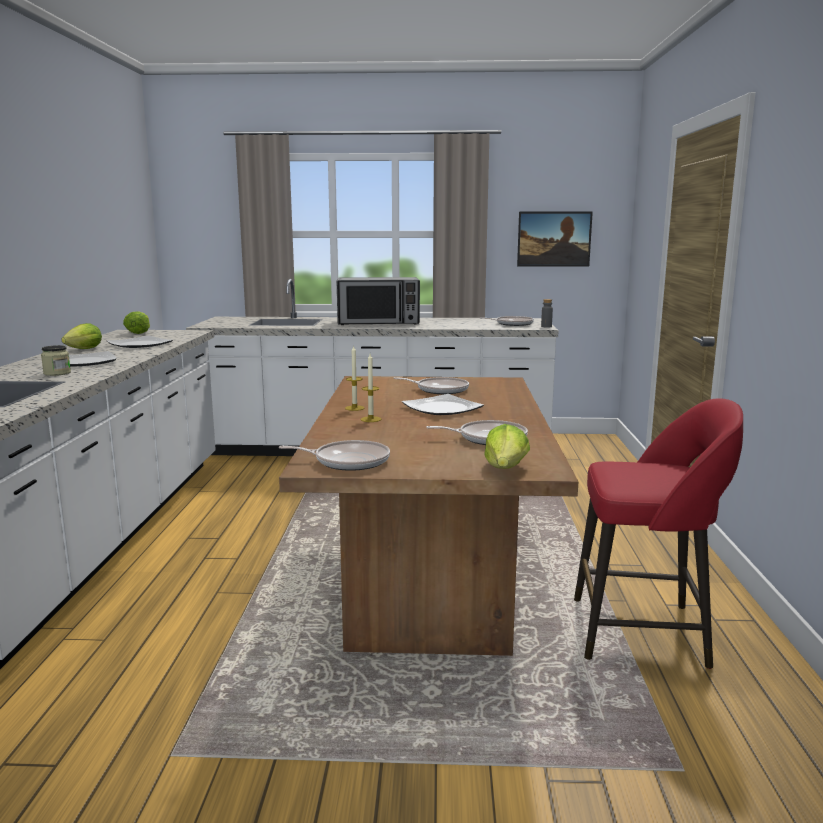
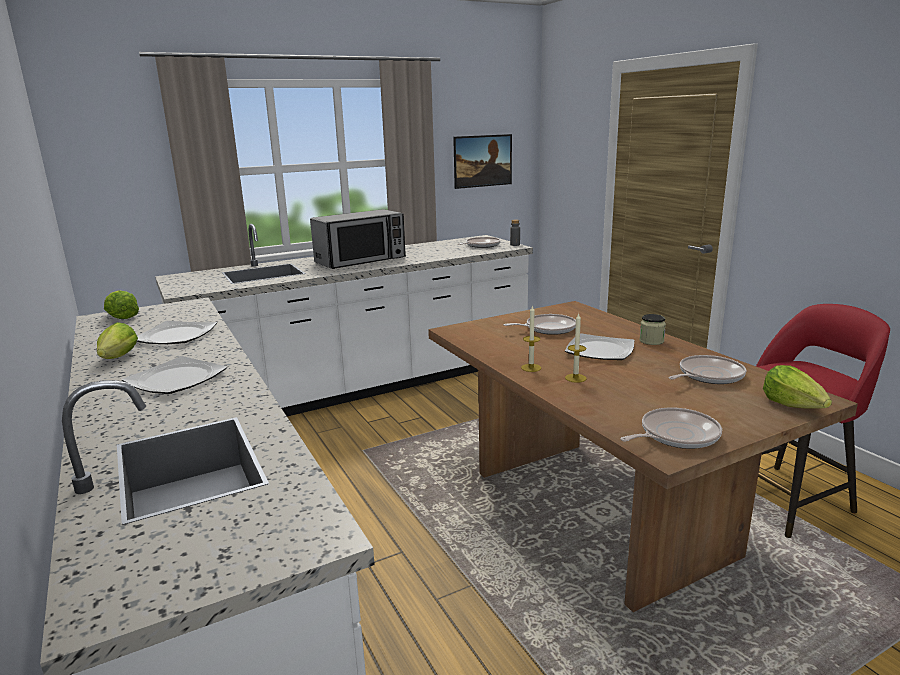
camera: 30 degrees left, 5 degrees up
jar [41,345,71,376] -> jar moved to [639,314,666,345]

